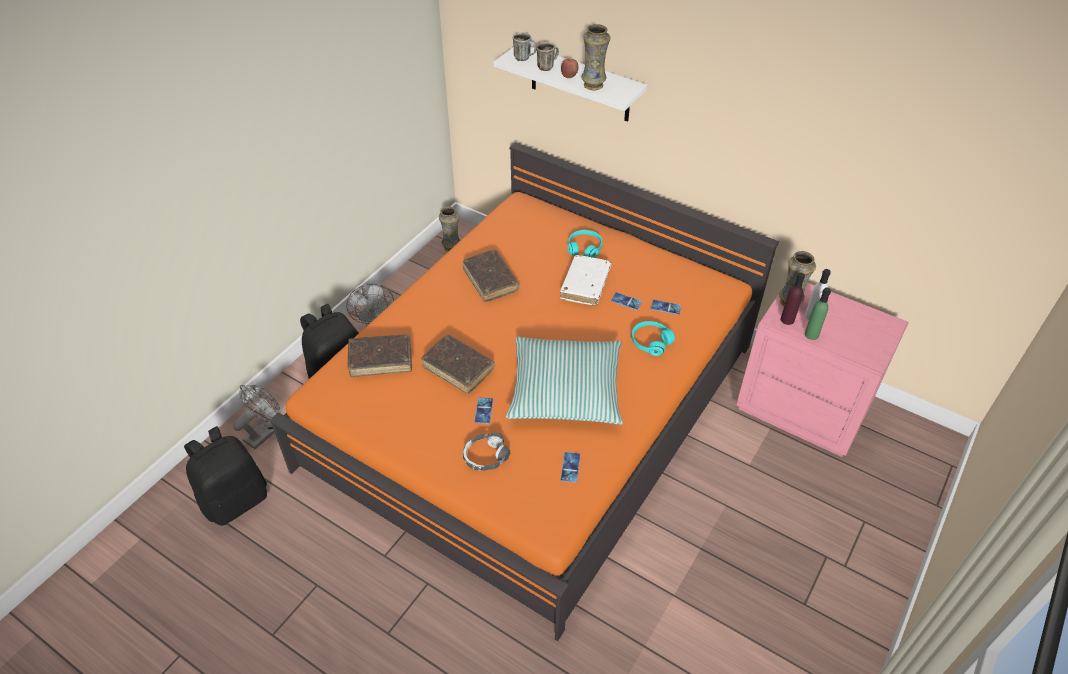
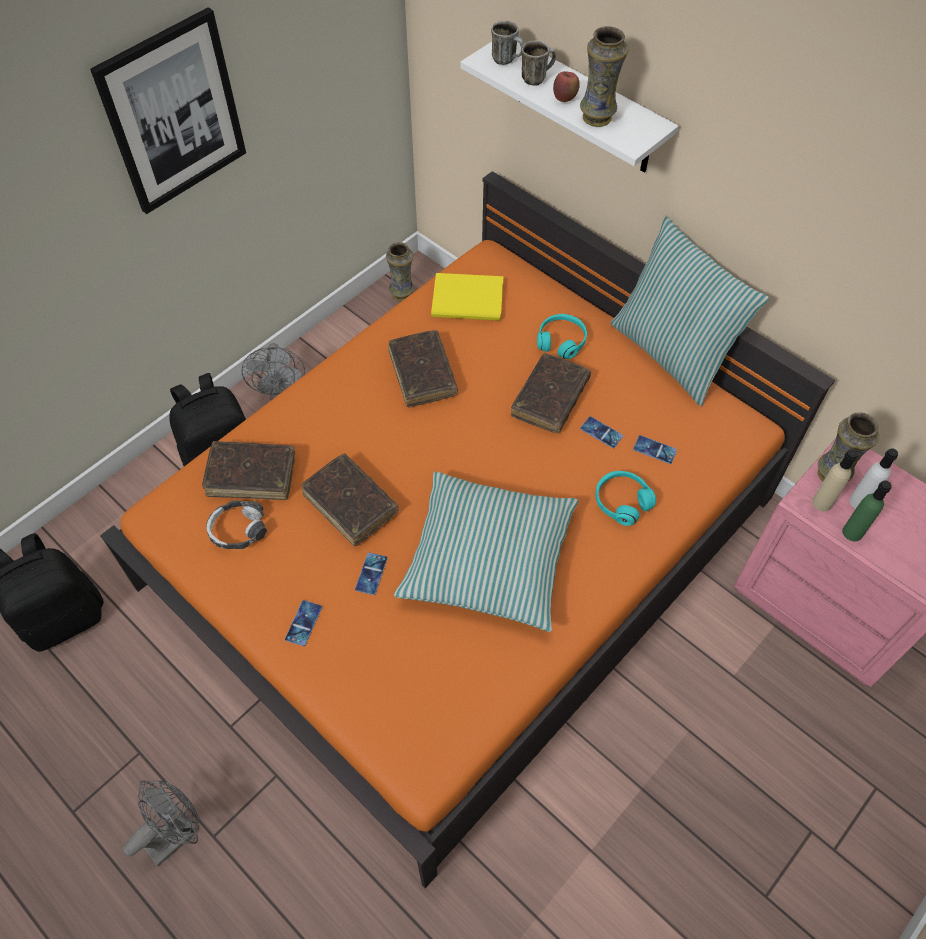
camera: 10 degrees right, 10 degrees up
grey fan [233,385,280,449] -> grey fan moved to [123,780,199,866]
headphones [463,432,511,471] -> headphones moved to [206,500,267,549]
white book [560,255,611,305] -> brown book [511,353,591,433]
phone [560,452,581,483] -> phone moved to [285,600,322,646]
purple bottle [781,273,805,325] -> beige bottle [812,449,858,511]
none -> picture [90,7,246,214]
none -> yellow book [431,273,503,321]
none -> pillow [611,217,769,406]

